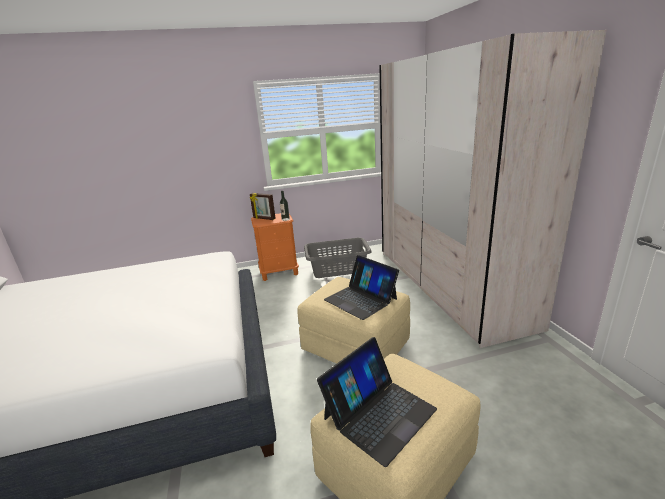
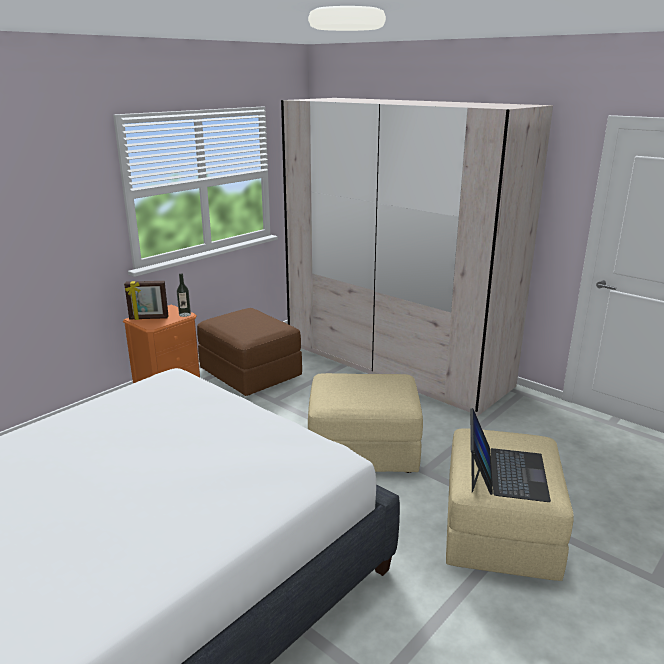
camera: 35 degrees left, 0 degrees up
grey laundry basket [304,238,372,278] -> brown ottoman [197,308,302,396]
laptop [324,255,399,320] -> none

